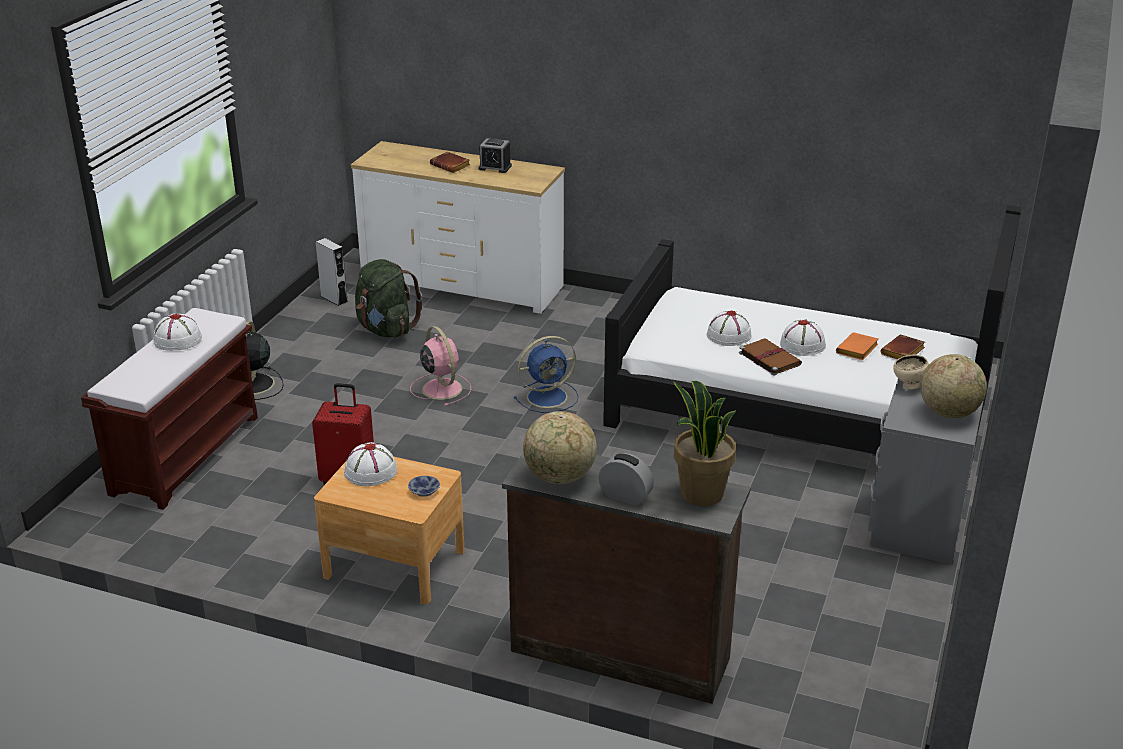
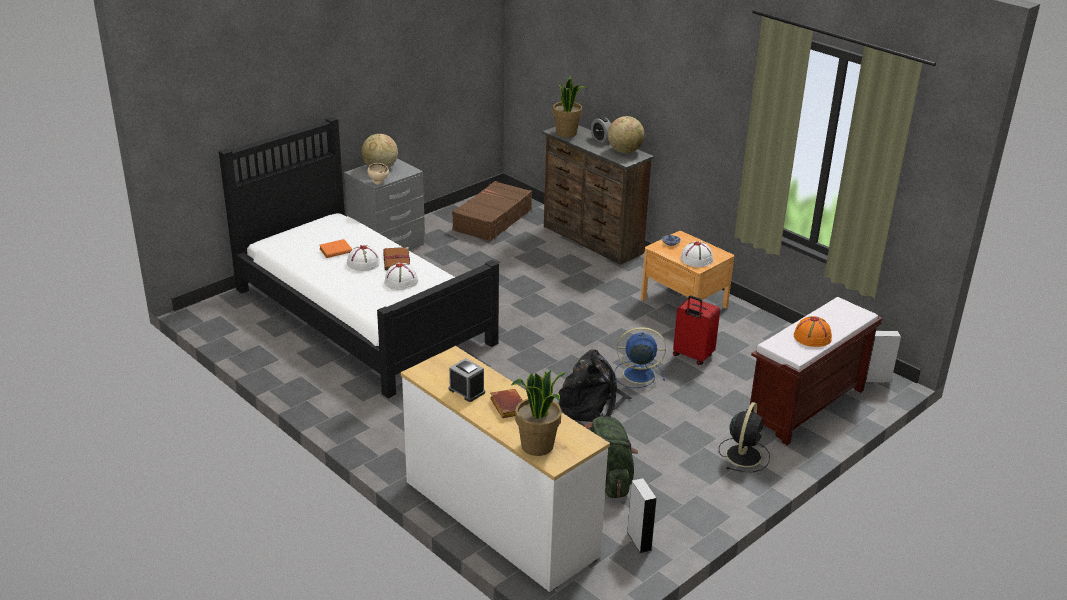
camera: 155 degrees left, 0 degrees up
white hat [153,313,202,351] -> orange hat [794,316,832,347]
pink fan [410,326,472,406] -> black backpack [559,349,632,422]
blue fan [513,336,578,413] -> blue fan moved to [614,327,666,388]
brown book [880,334,925,359] -> none
none -> brown suitcase [452,181,532,241]
none -> potted plant [511,369,567,456]
none -> grey speaker [865,331,901,383]

